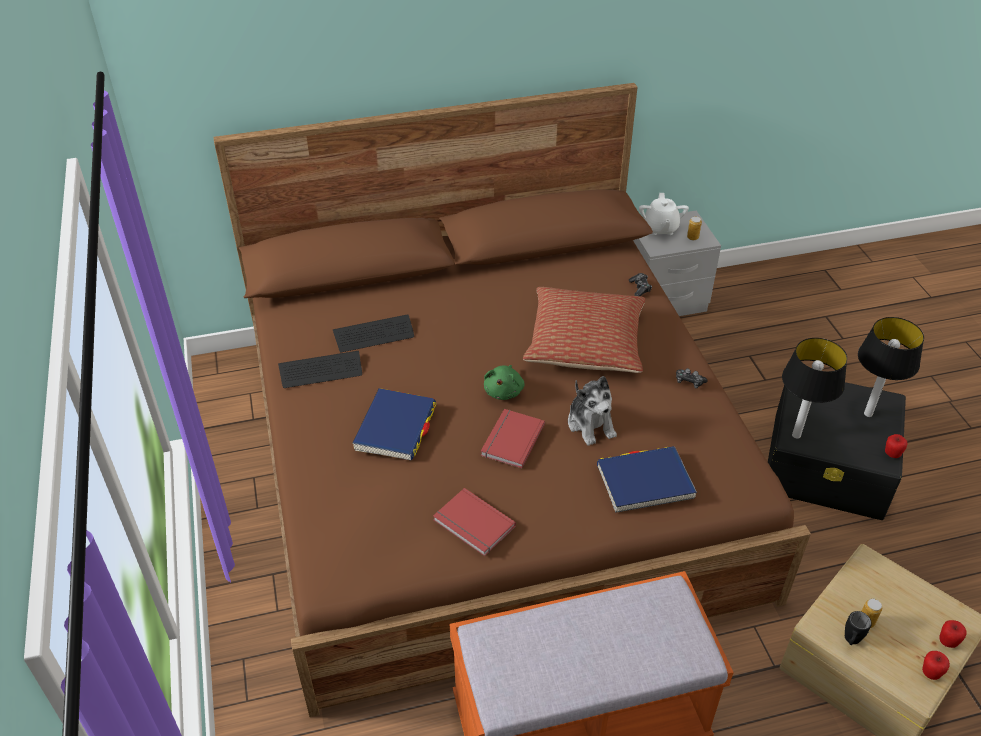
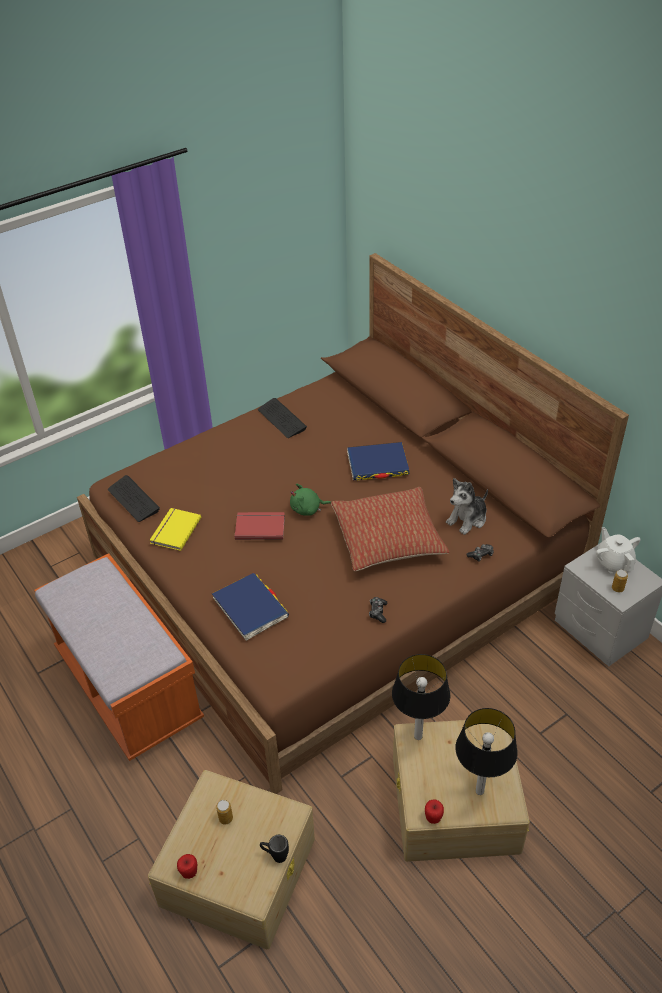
camera: 70 degrees right, 0 degrees up
keyboard [333,314,414,352] -> keyboard moved to [108,475,160,522]
blue book [352,388,436,461] -> blue book moved to [347,442,410,481]
red book [433,488,516,556] -> yellow book [150,508,201,551]
plush toy [568,376,617,446] -> plush toy moved to [446,478,488,535]
white teapot [639,193,689,235] -> white teapot turned 90 degrees clockwise [596,527,640,574]
black storage box [768,382,906,520] -> beige storage box [393,720,530,862]
black mug [845,611,872,645] -> black mug moved to [260,835,289,863]
apple [939,620,967,648] -> none

